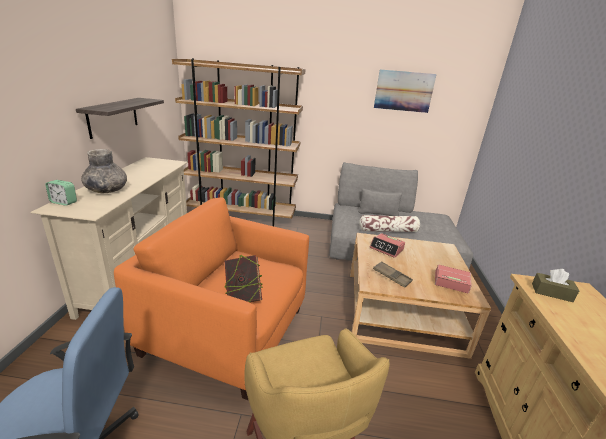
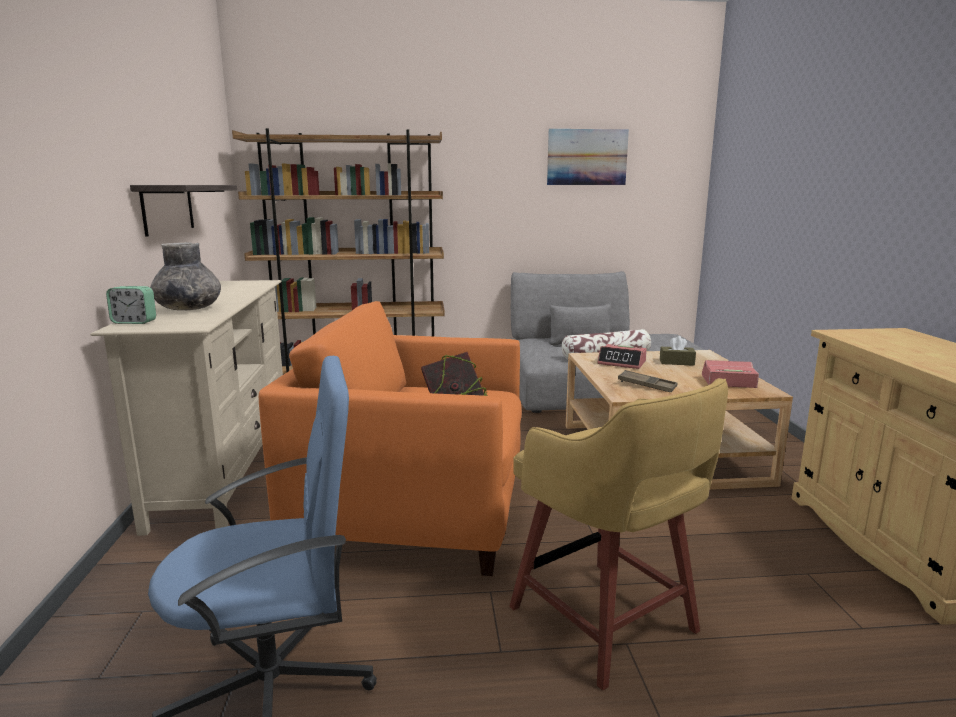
camera: 10 degrees left, 10 degrees down
brown tissue box [532,269,579,302] -> brown tissue box moved to [660,336,696,366]

